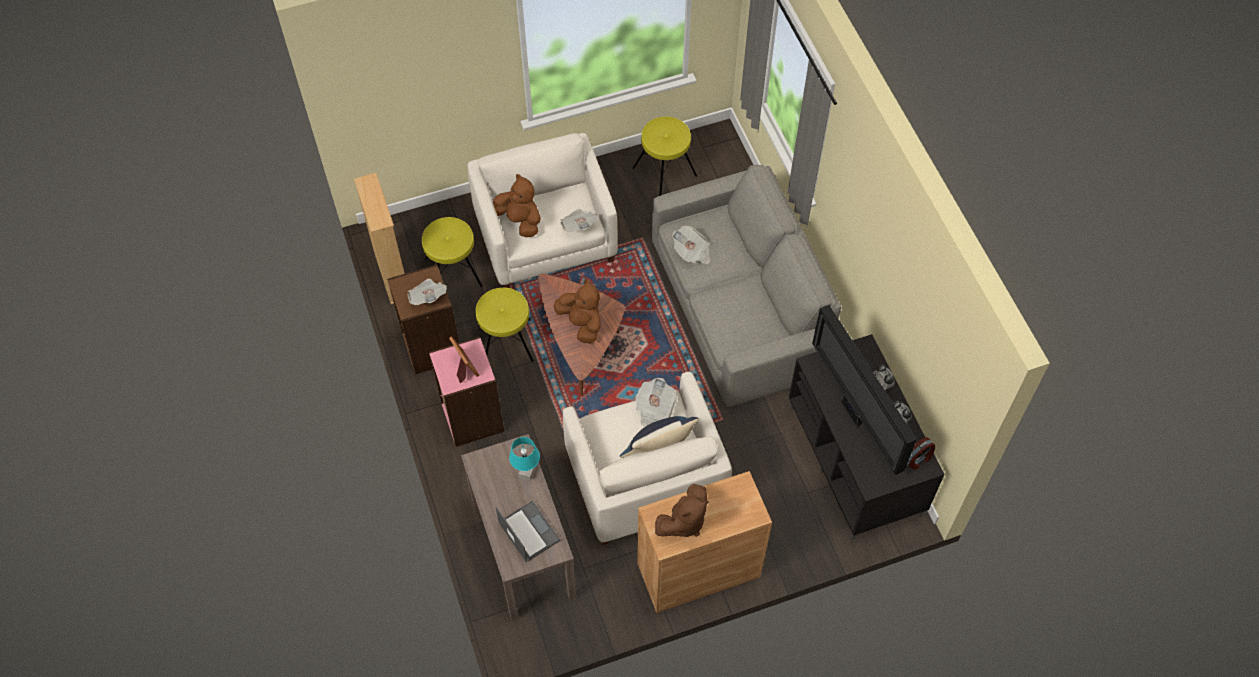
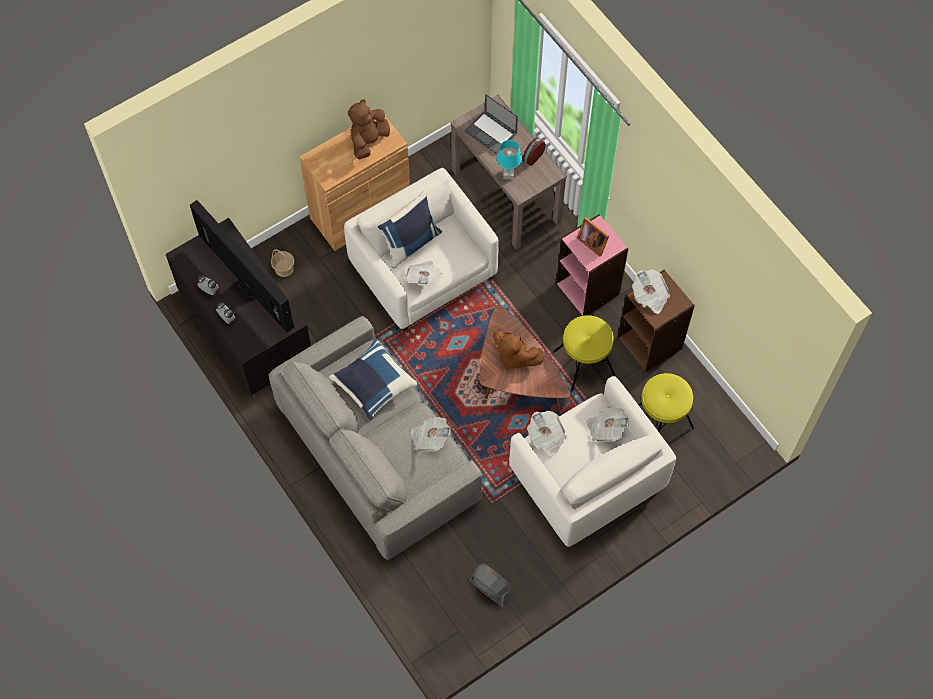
camera: 165 degrees right, 5 degrees up
beige bookcase [354,173,405,304] -> none
brown plush toy [493,174,541,237] -> newspaper [587,407,629,442]
yellow stool [632,117,697,196] -> grey fan [469,563,513,607]
alarm clock [908,437,935,470] -> alarm clock moved to [522,138,546,166]
none -> basket [271,249,295,277]
none -> blue pillow [329,338,418,420]

